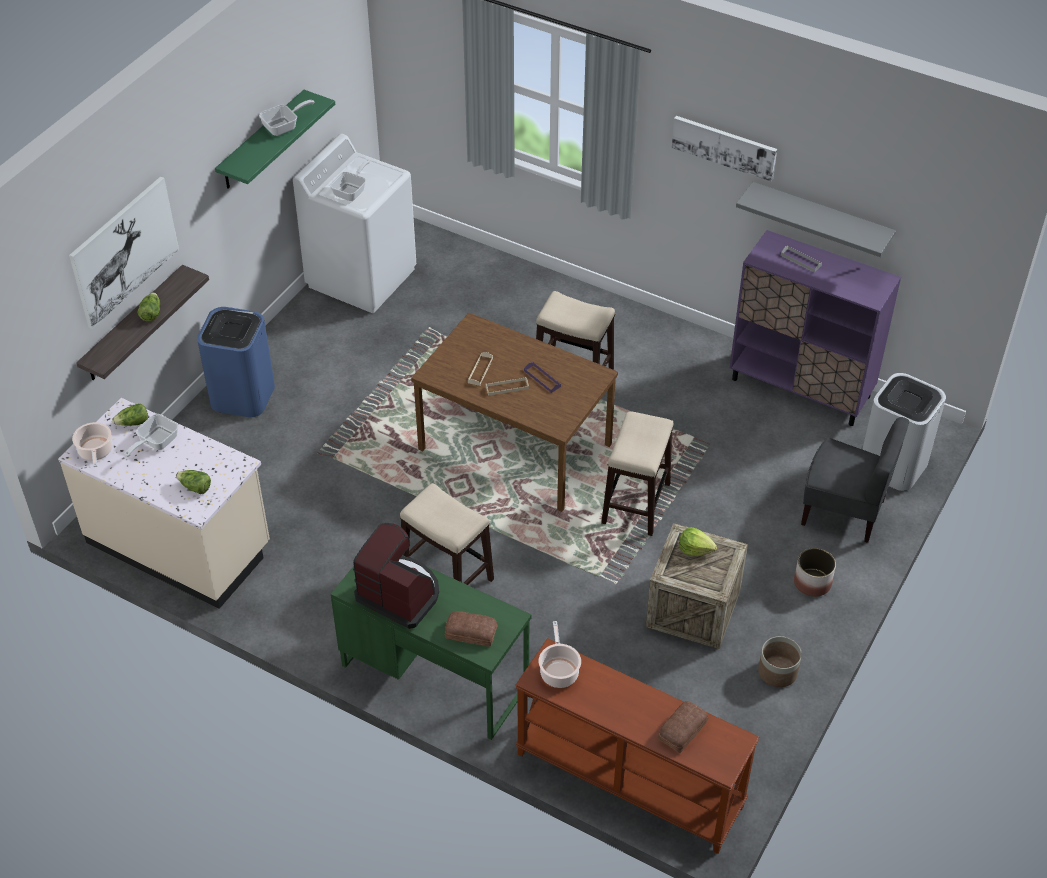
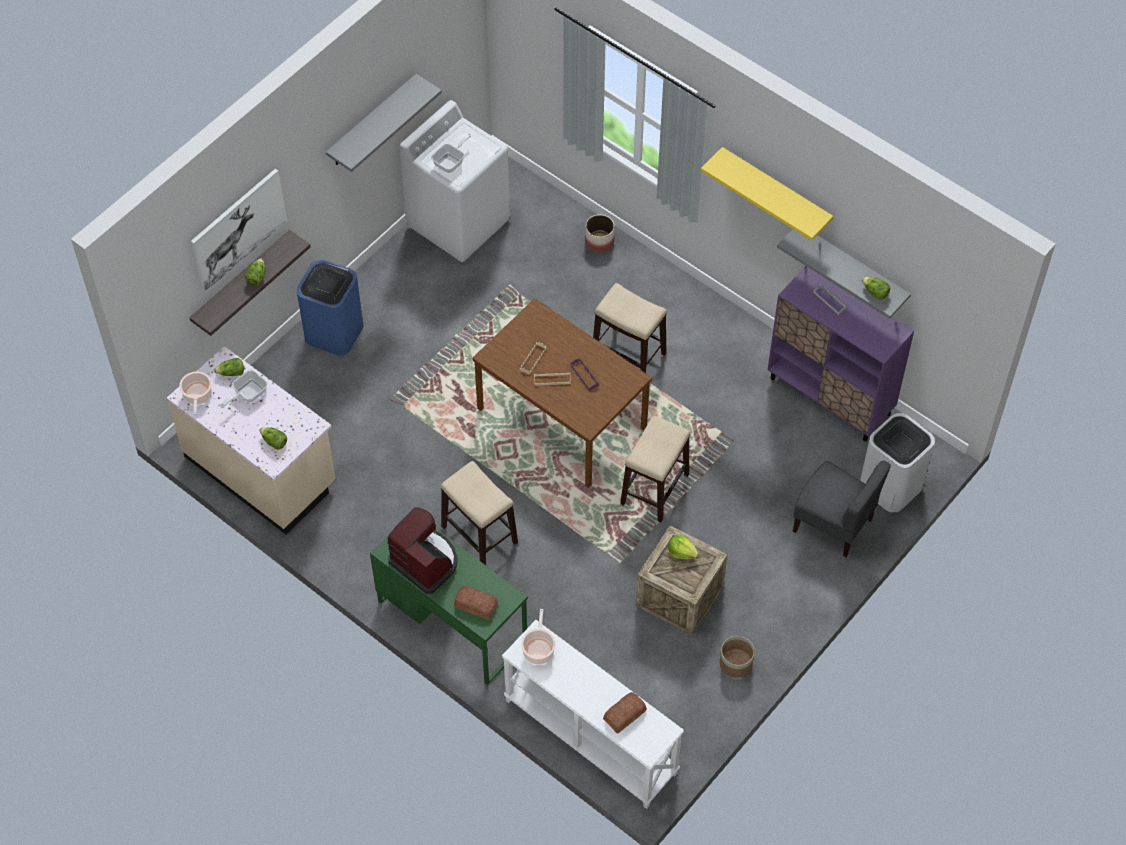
camera: 10 degrees right, 10 degrees up
green shelf [215,90,335,189] -> grey shelf [326,74,442,172]
frying pan [259,100,314,136] -> none
brown console table [515,638,759,854] -> white console table [502,620,684,809]
picture [672,116,777,181] -> yellow shelf [701,147,833,241]
planter [794,548,836,597] -> planter moved to [585,214,615,252]
none -> lettuce [862,277,890,300]

